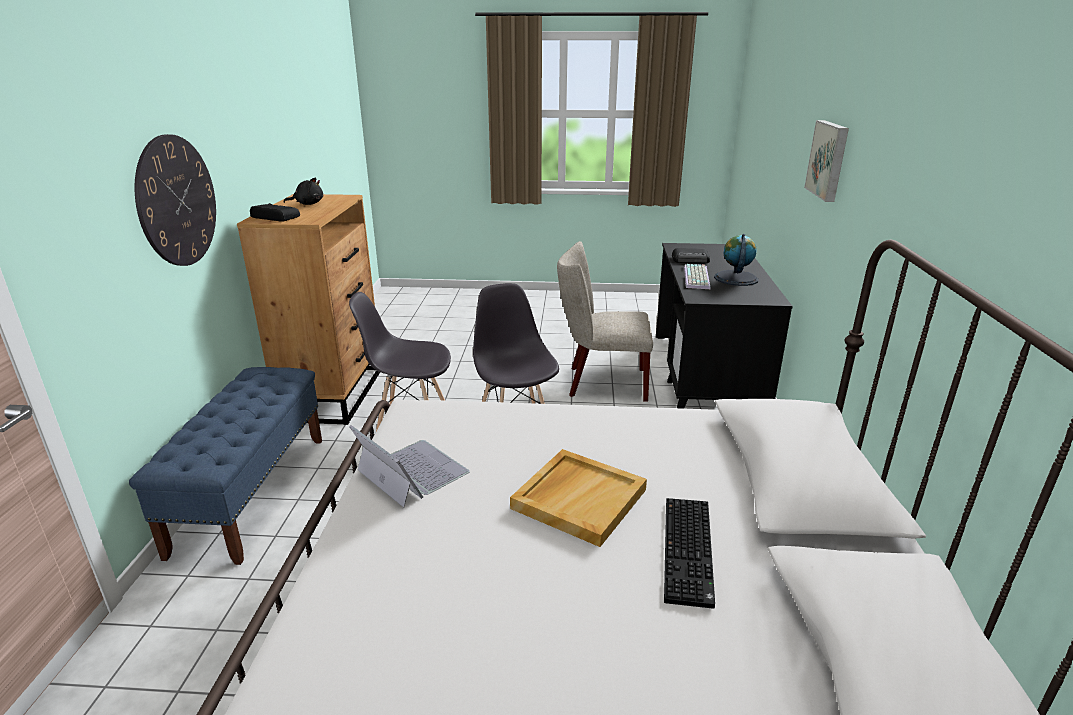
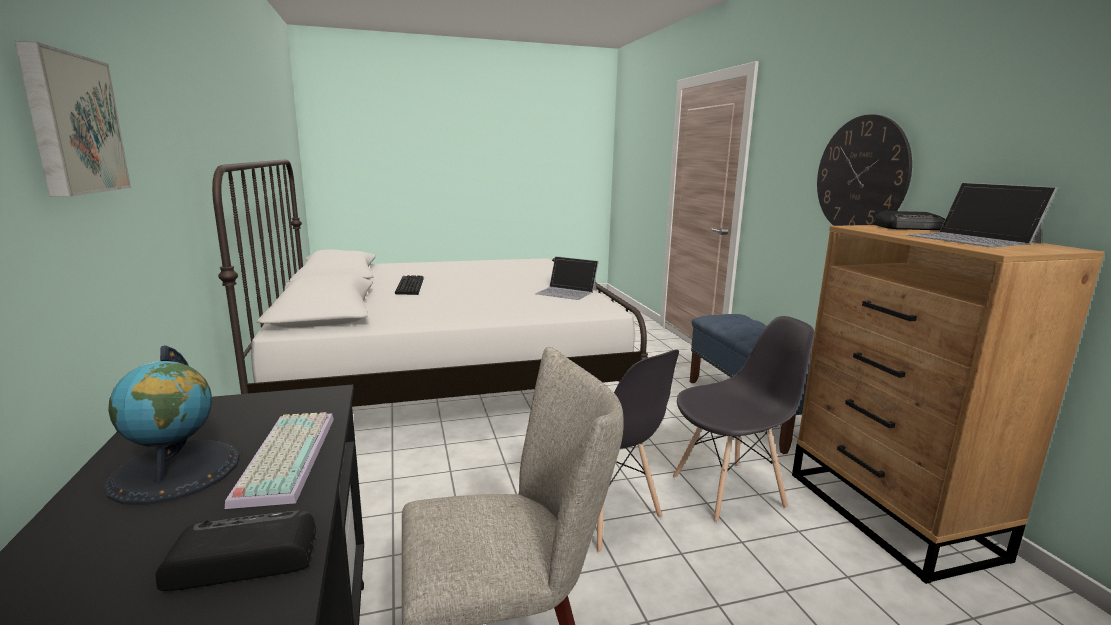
camera: 160 degrees right, 10 degrees down
black plush toy [284,177,323,205] -> laptop [906,182,1057,247]
beige tray [510,449,647,547] -> none

